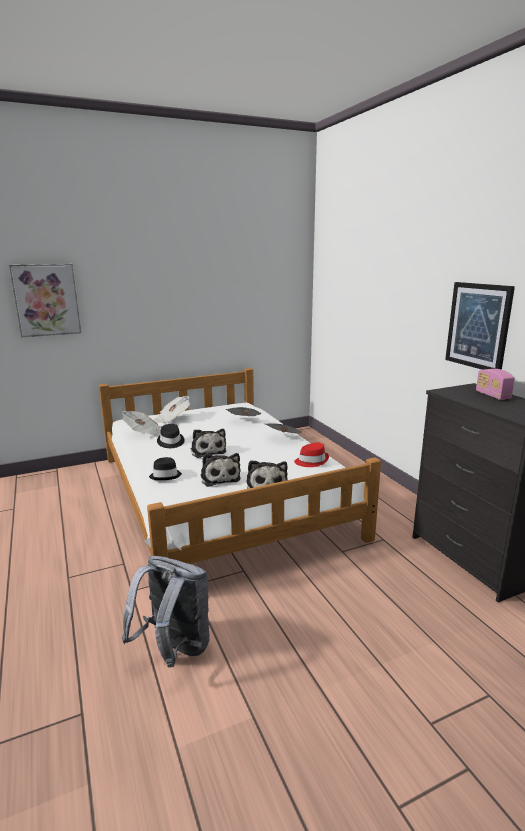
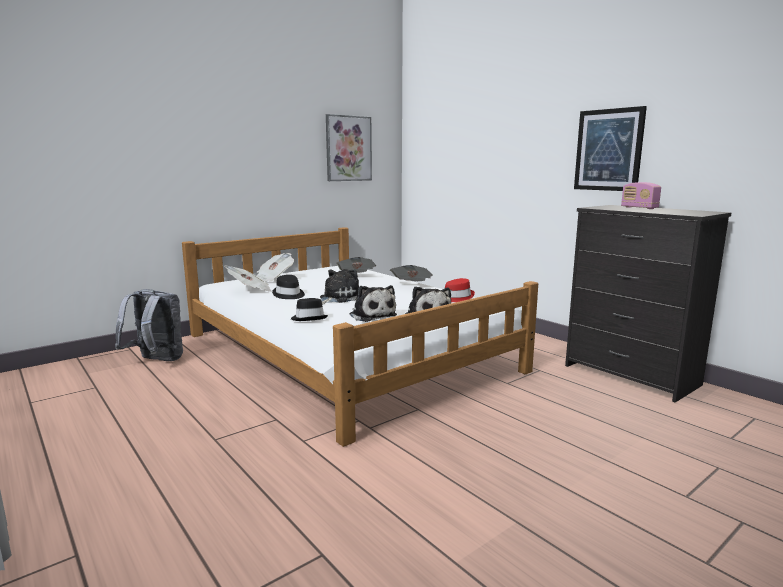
camera: 15 degrees left, 5 degrees down
picture [9,264,81,337] -> picture moved to [326,114,372,181]
grey backpack [122,556,210,668] -> grey backpack moved to [115,289,183,361]
plush toy [191,429,226,458] -> plush toy turned 105 degrees counterclockwise [320,269,359,305]

